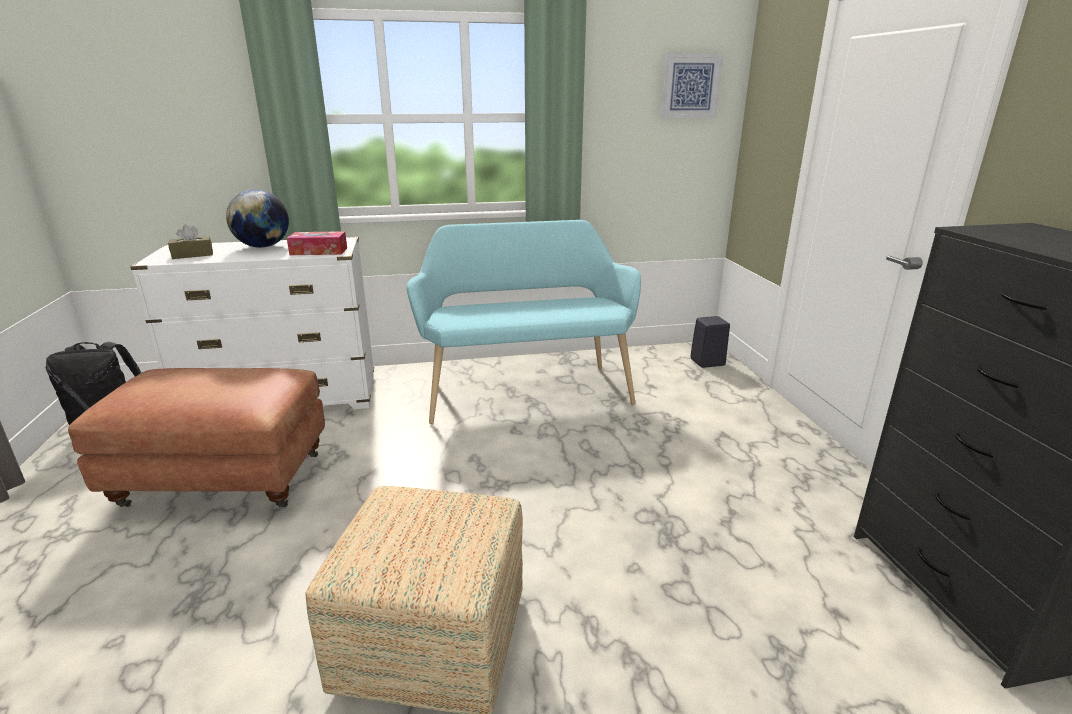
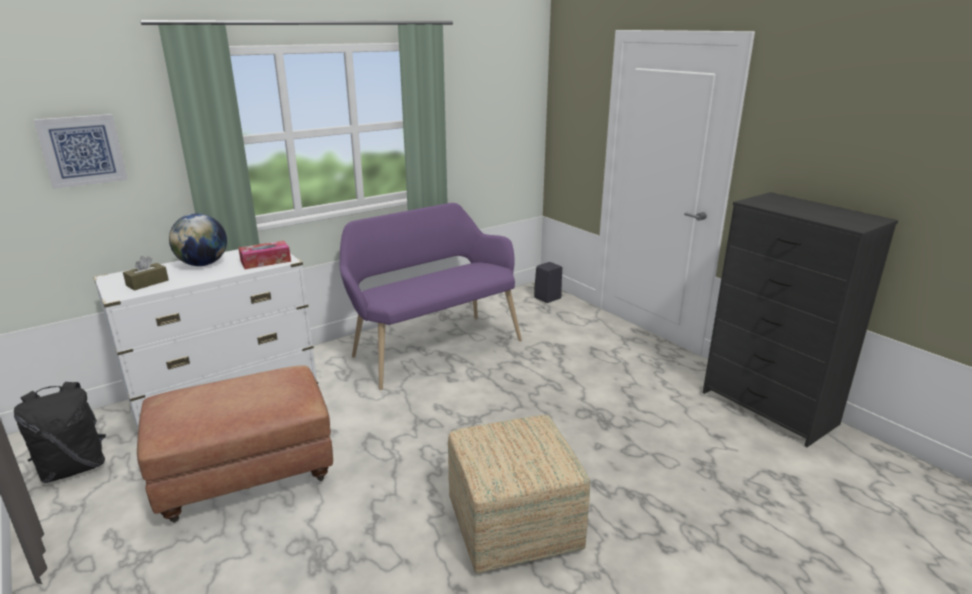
camera: 25 degrees left, 0 degrees up
turquoise bench [406,220,641,424] -> purple bench [340,203,522,390]
picture [660,53,724,119] -> picture moved to [34,114,128,189]

